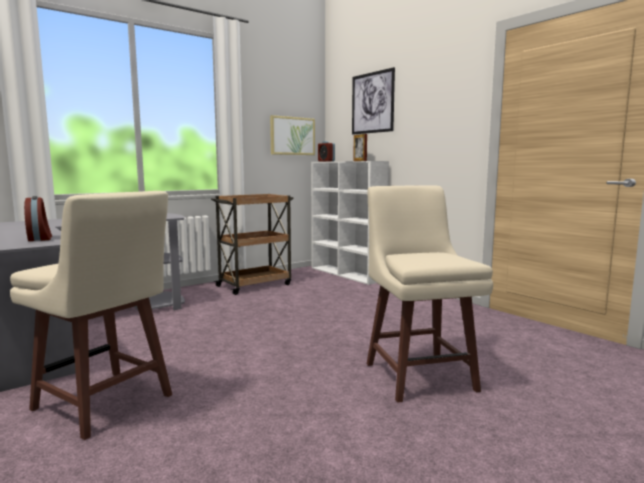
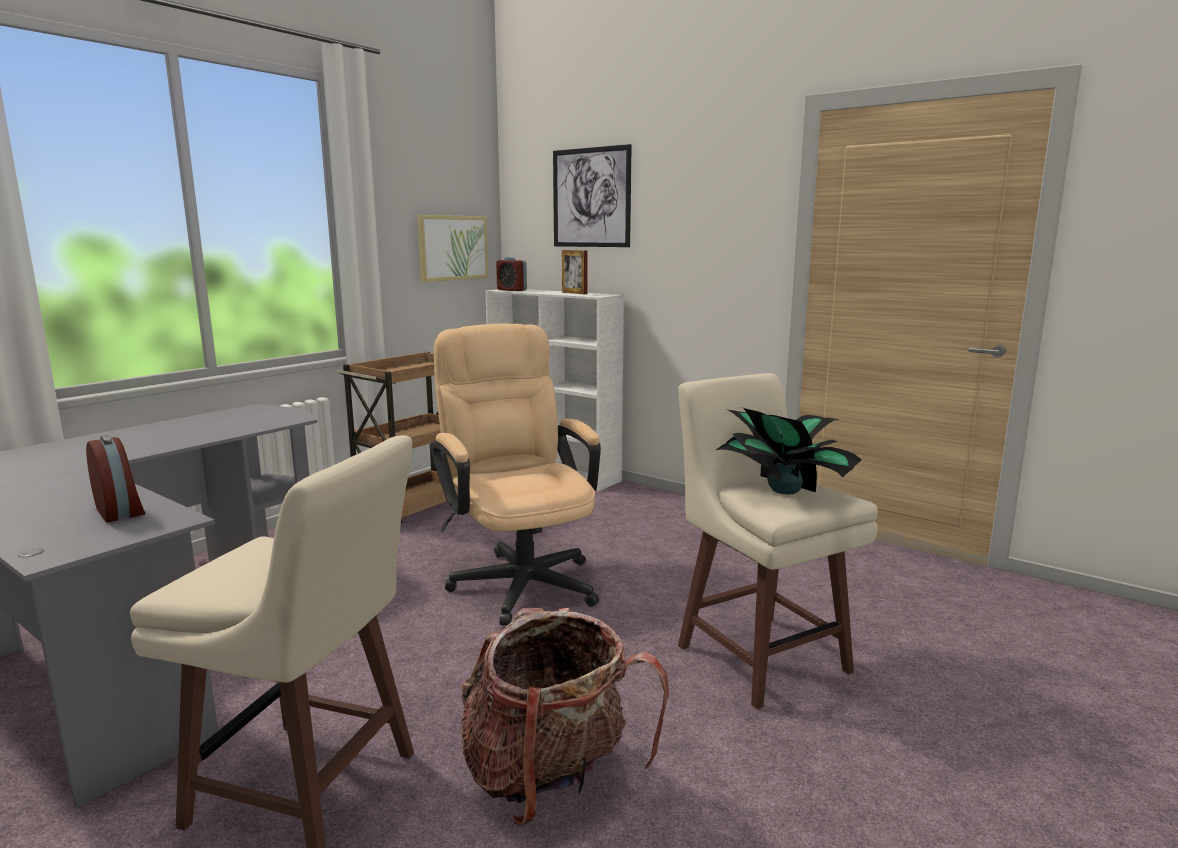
camera: 15 degrees left, 5 degrees up
none -> beige office chair [431,324,601,626]
none -> backpack [461,608,669,827]
none -> potted plant [716,408,861,494]

